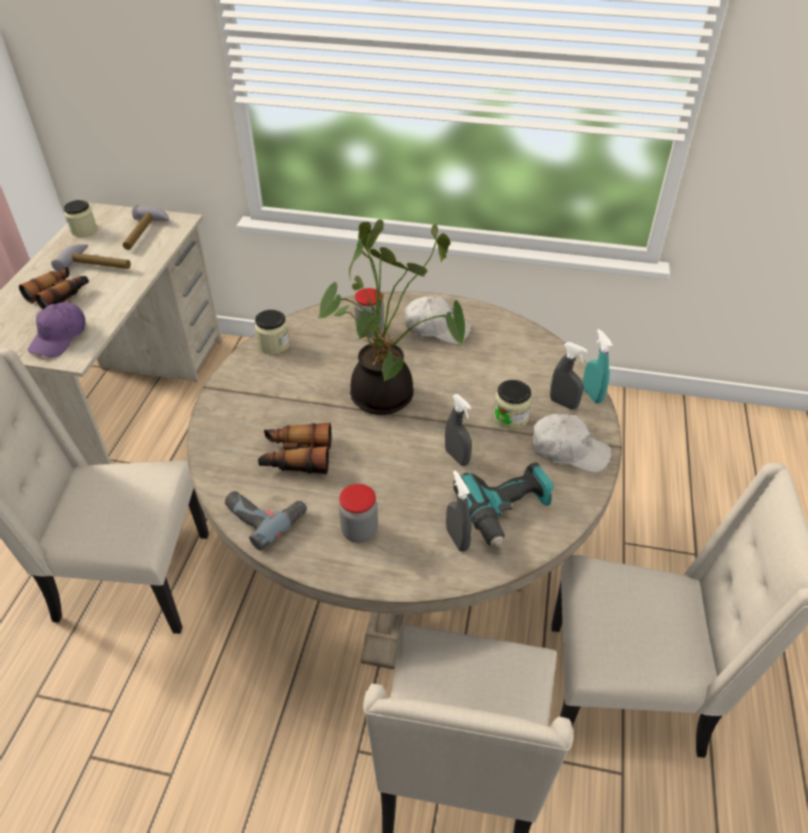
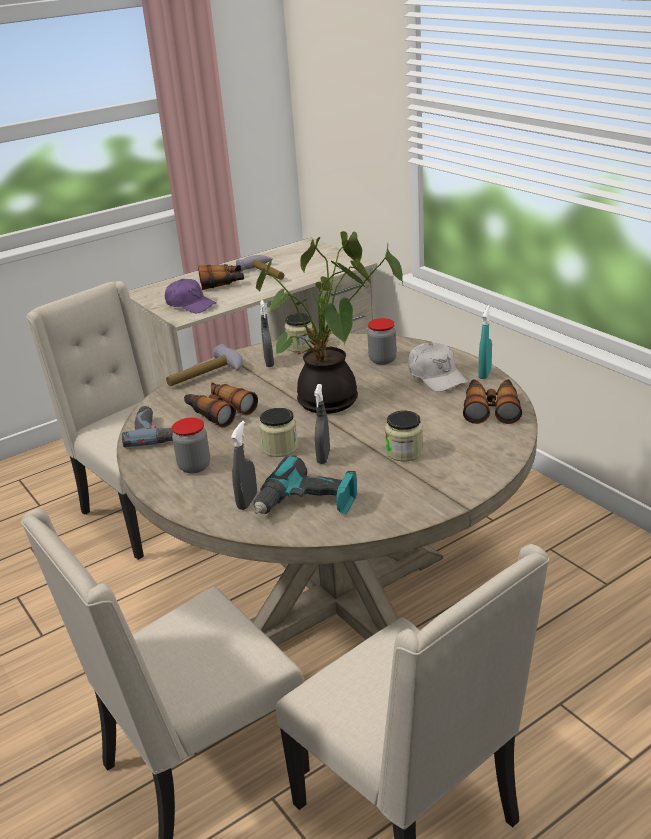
camera: 45 degrees right, 15 degrees down
purple cap [28,302,85,357] -> purple cap turned 120 degrees counterclockwise [165,279,217,314]
jar [64,200,97,237] -> jar moved to [259,408,298,457]
hammer [123,205,169,250] -> hammer moved to [166,344,243,386]
white cap [532,413,612,473] -> none
grey spray bottle [550,342,588,410] -> grey spray bottle moved to [260,300,274,367]
turquoise spray bottle [583,329,613,403] -> turquoise spray bottle moved to [478,305,492,379]
none -> binoculars [463,379,522,424]

